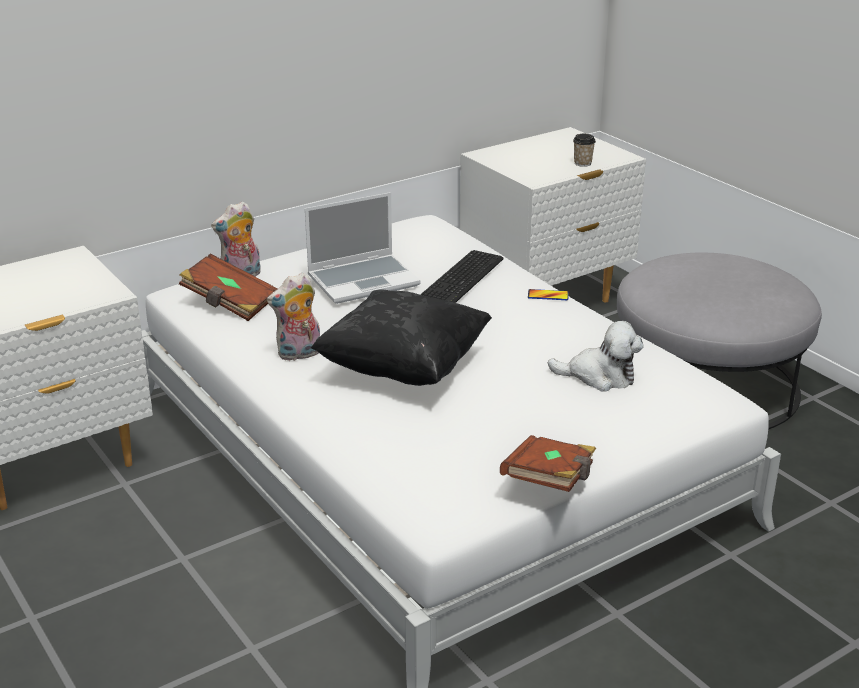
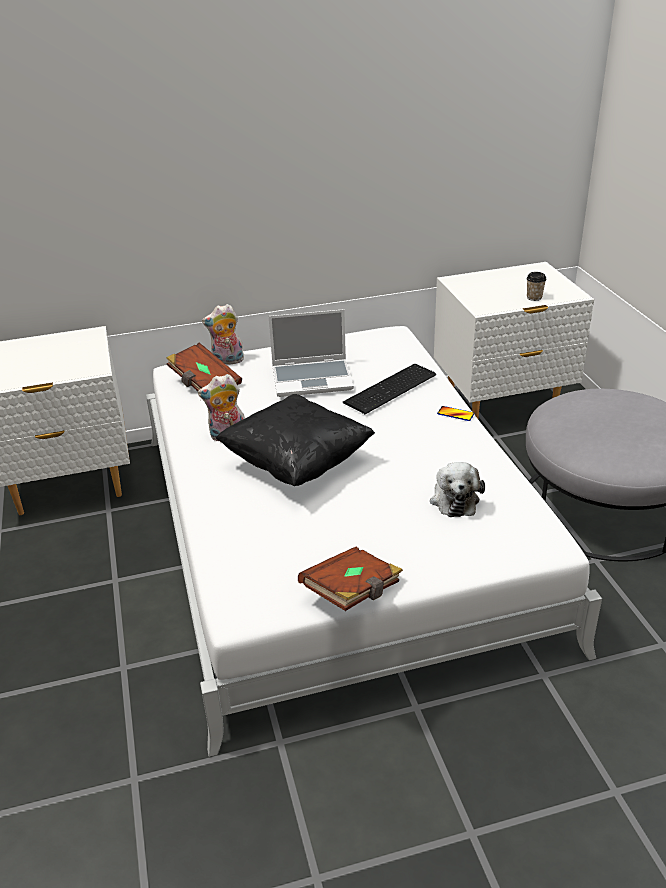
camera: 20 degrees right, 5 degrees up
plush toy [548,321,644,392] -> plush toy turned 60 degrees clockwise [430,462,485,517]

